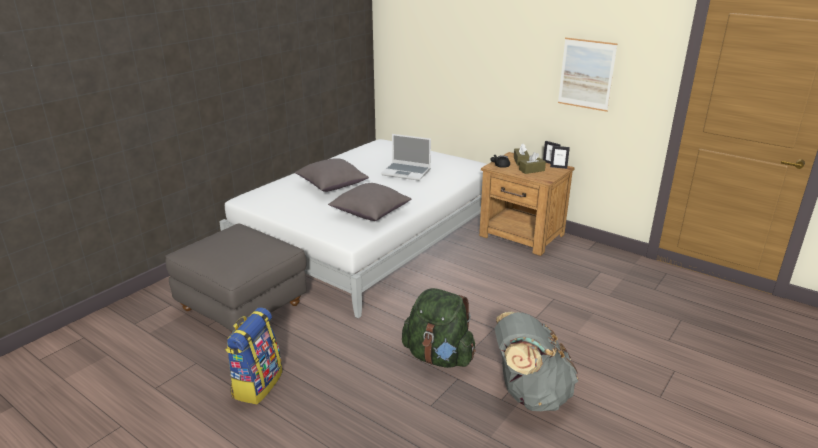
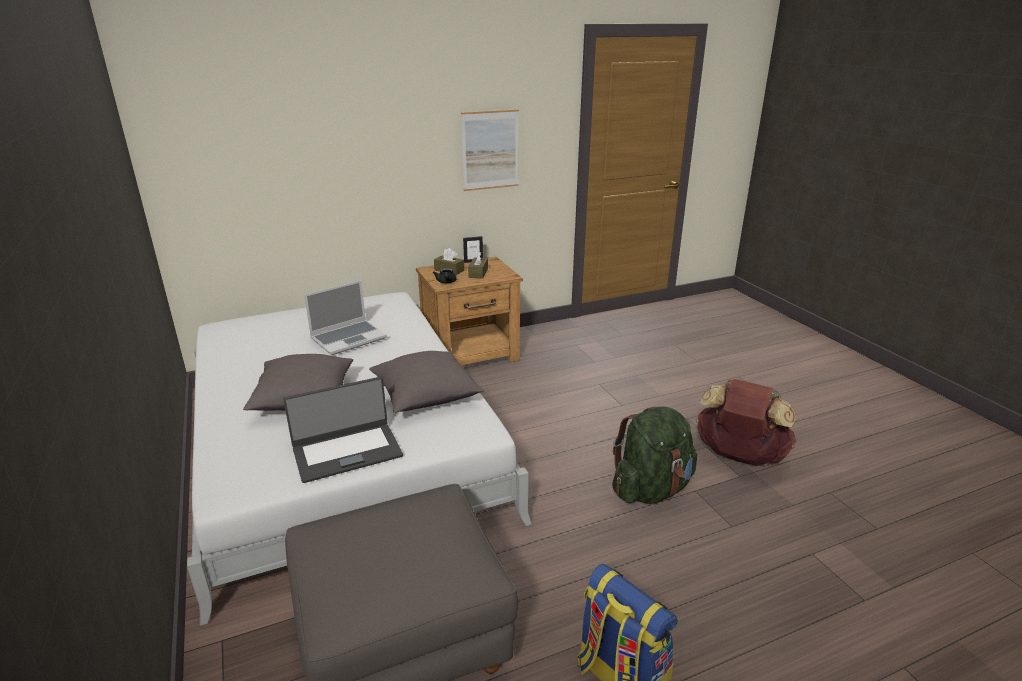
camera: 60 degrees left, 0 degrees up
grey backpack [495,312,578,411] -> brown backpack [696,379,796,466]
picture frame [550,146,570,169] -> none
none -> laptop [283,377,403,483]

